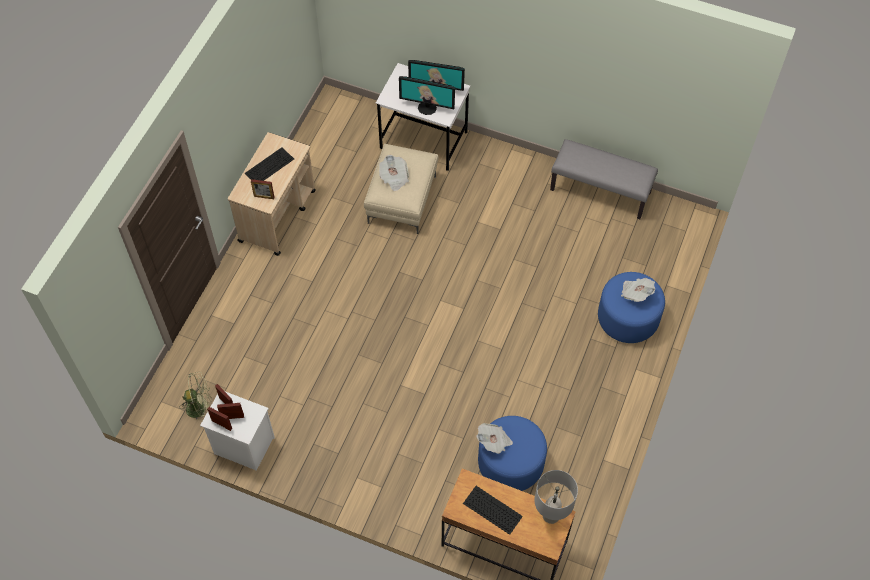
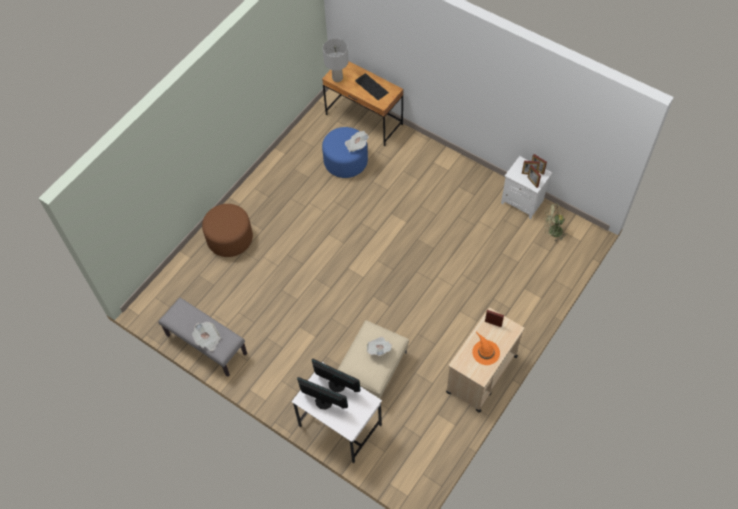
camera: 165 degrees left, 0 degrees up
keyboard [245,147,294,181] -> orange hat [472,332,500,365]
blue ottoman [598,272,665,343] -> brown ottoman [202,204,253,257]
newspaper [621,278,655,302] -> newspaper moved to [192,322,221,351]

